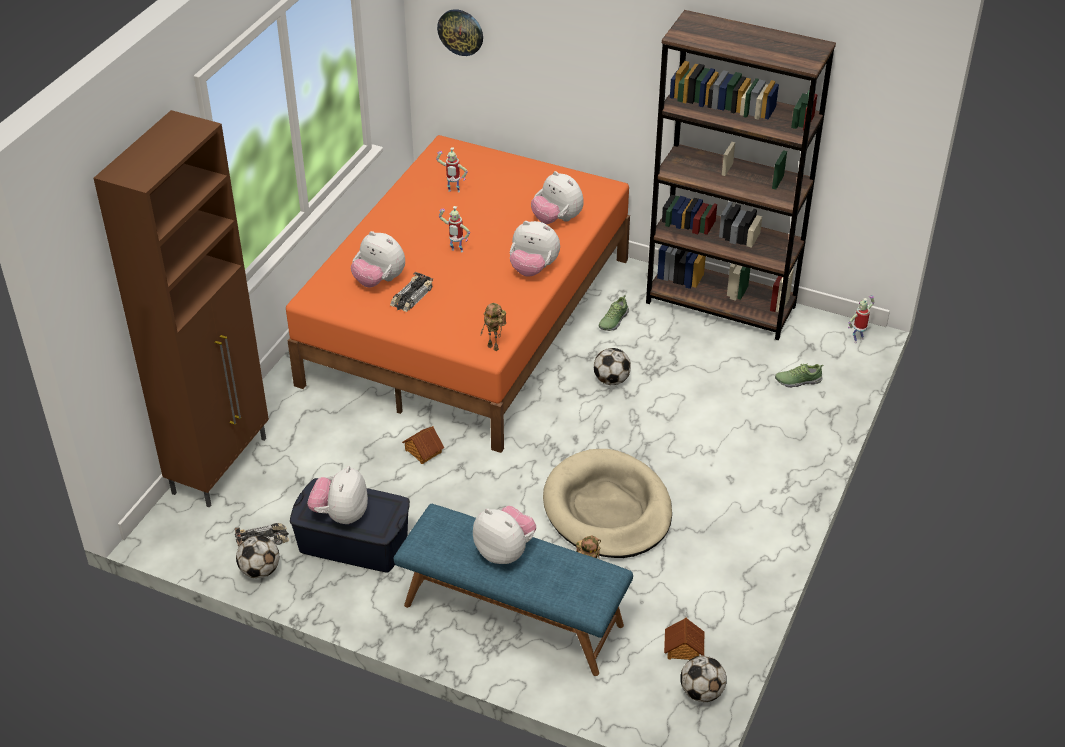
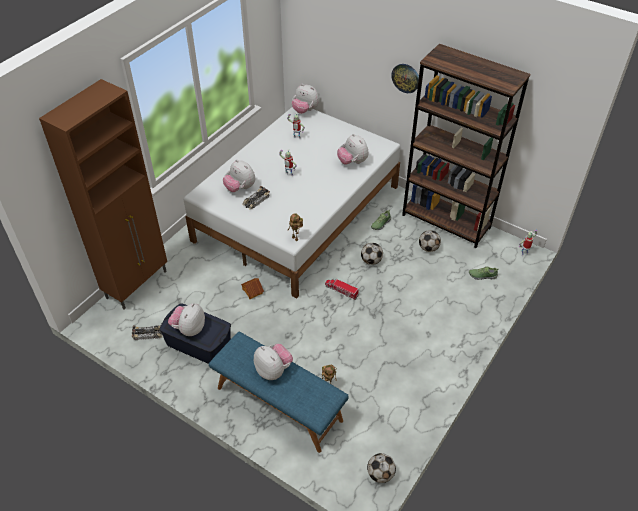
camera: 10 degrees right, 5 degrees up
football [236,536,279,578] -> football moved to [419,230,441,252]
orange bed [286,135,630,453] -> white bed [184,107,400,298]
wall clock [437,9,483,56] -> wall clock moved to [391,64,419,93]
plush toy [510,221,560,277] -> plush toy moved to [292,84,319,114]
beige dog bed [543,449,672,558] -> none
toy house [664,618,704,660] -> none
none -> toy truck [325,279,359,300]

